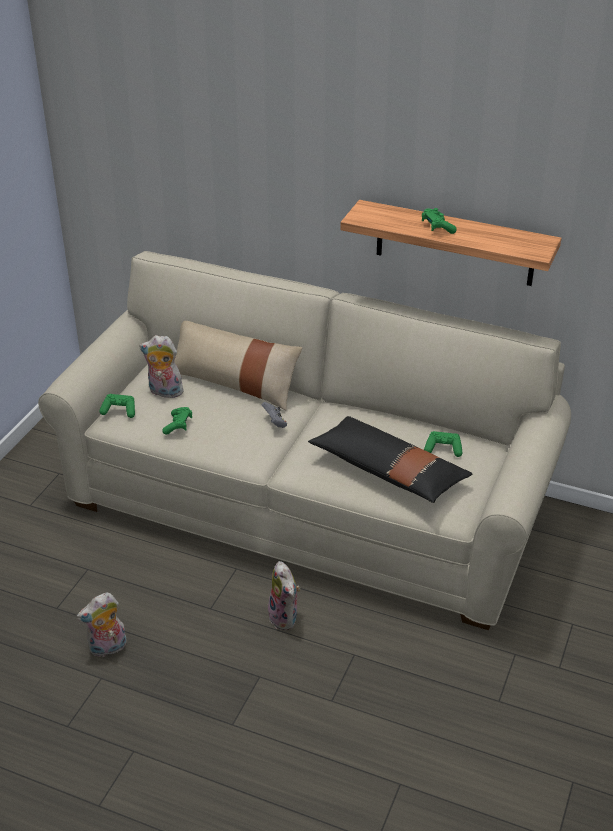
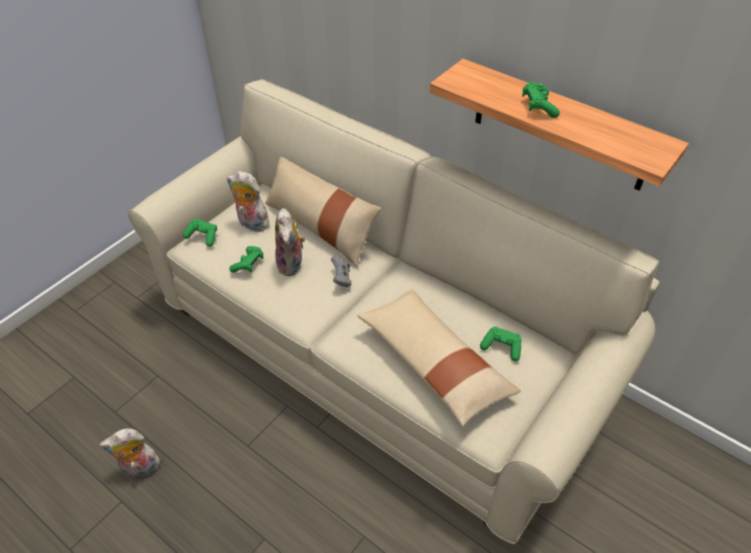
camera: 15 degrees right, 10 degrees up
plush toy [268,561,301,630] -> plush toy moved to [275,208,305,276]
black pillow [308,416,472,503] -> beige pillow [357,289,521,426]

